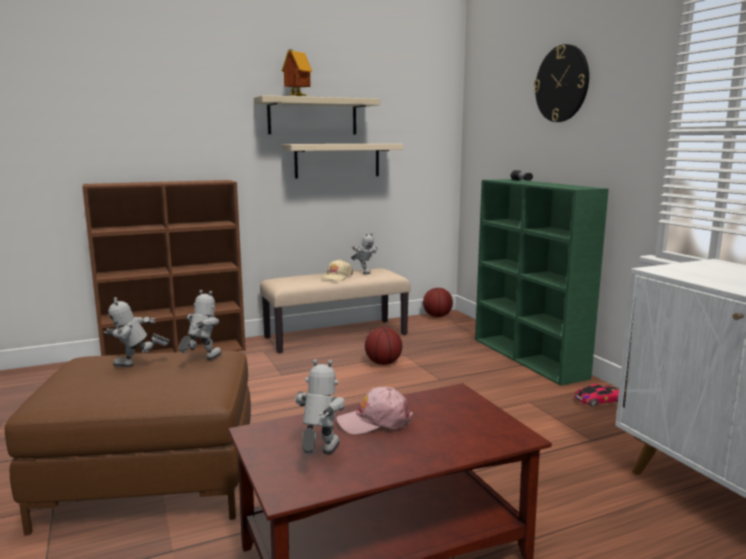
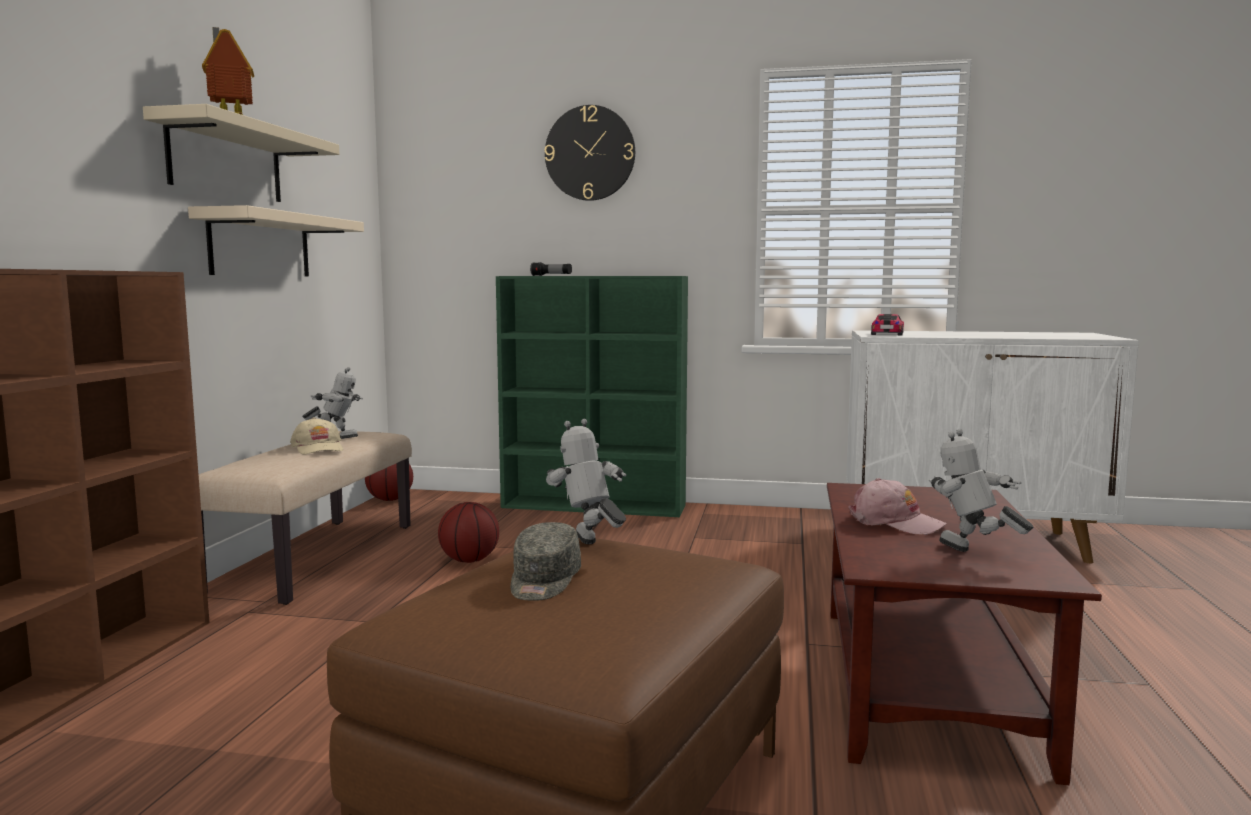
camera: 55 degrees left, 5 degrees down
toy robot [103,297,170,367] -> grey cap [511,522,581,601]
pink cap [336,387,413,435] -> pink cap turned 75 degrees counterclockwise [848,478,947,535]
toy car [575,384,619,407] -> toy car moved to [871,314,904,335]

